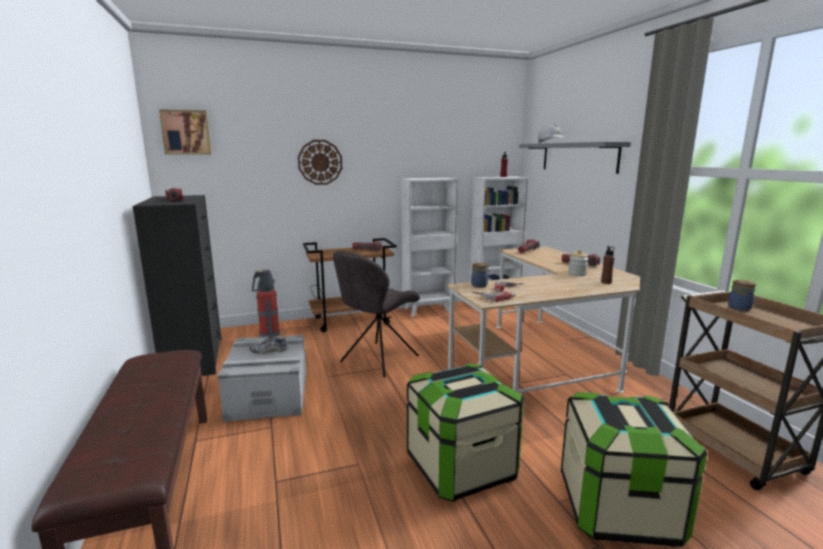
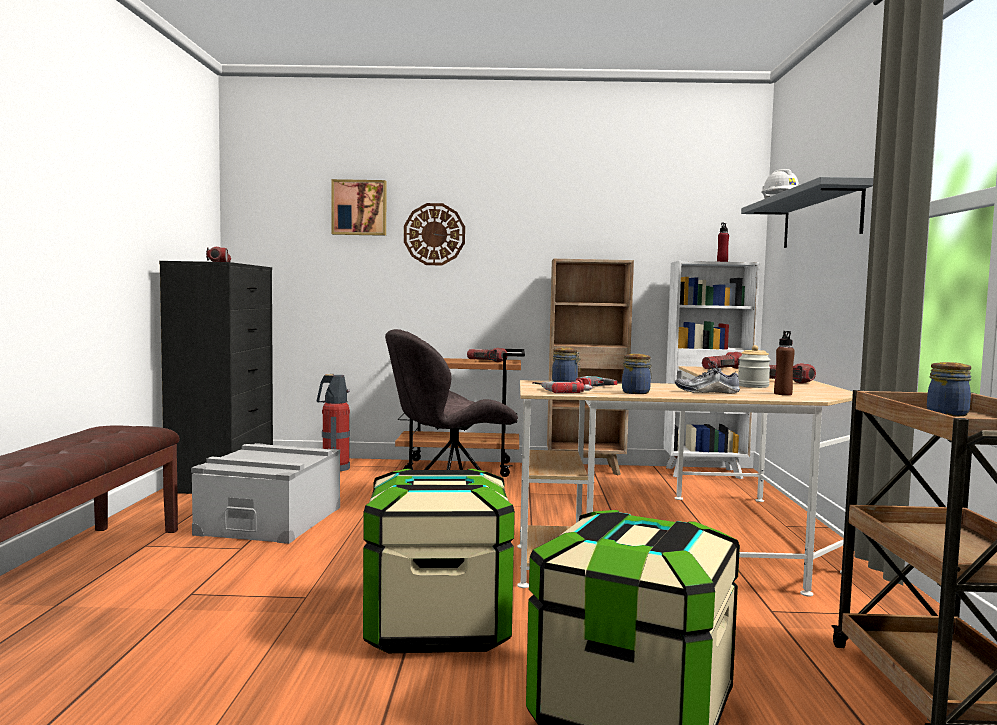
camera: 20 degrees right, 10 degrees down
picture [159,109,211,155] -> picture moved to [331,179,387,236]
shoe [249,333,288,355] -> shoe moved to [675,361,740,394]
white bookcase [401,178,458,317] -> brown bookcase [547,259,634,475]
none -> jar [622,354,652,394]

